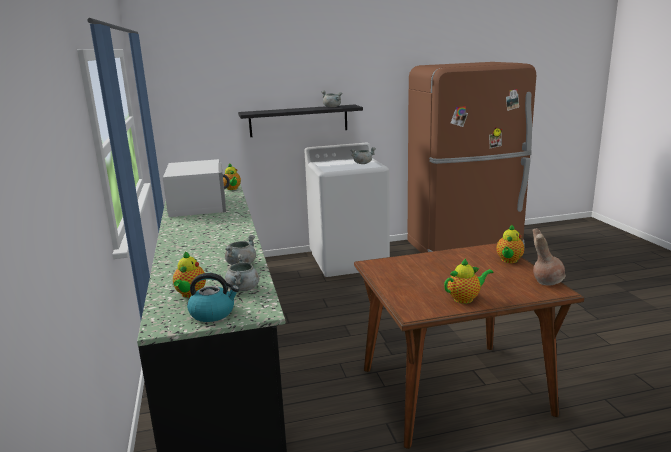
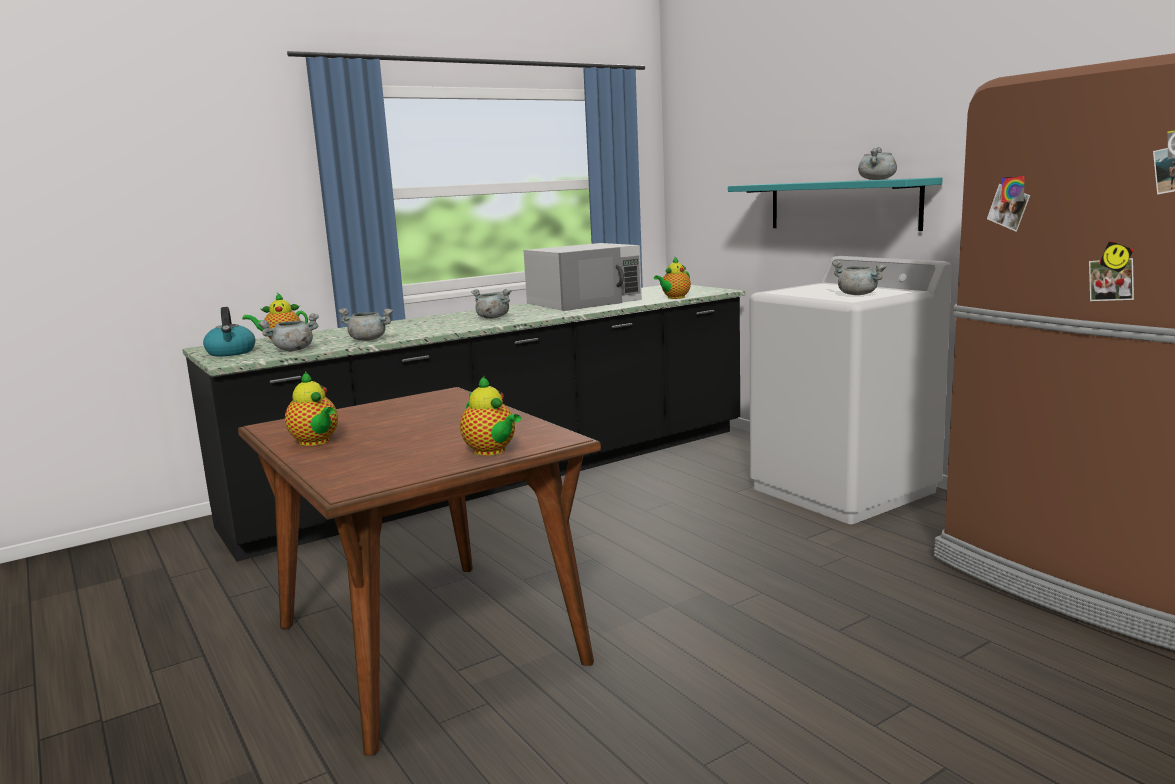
camera: 70 degrees right, 5 degrees down
black shelf [238,105,363,137] -> turquoise shelf [728,177,943,231]
teapot [496,225,524,263] -> teapot turned 135 degrees counterclockwise [460,376,521,456]
brown vase [532,228,565,286] -> none
none -> grey cooking pot [471,289,511,319]

